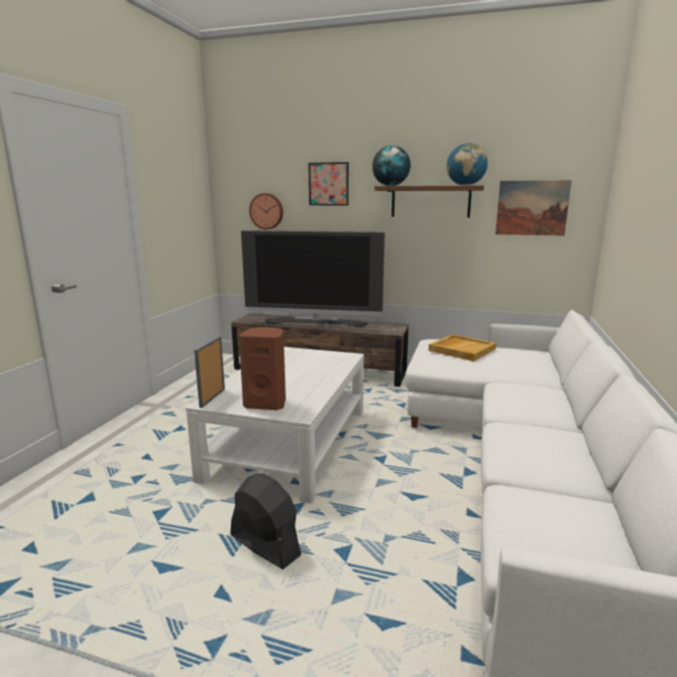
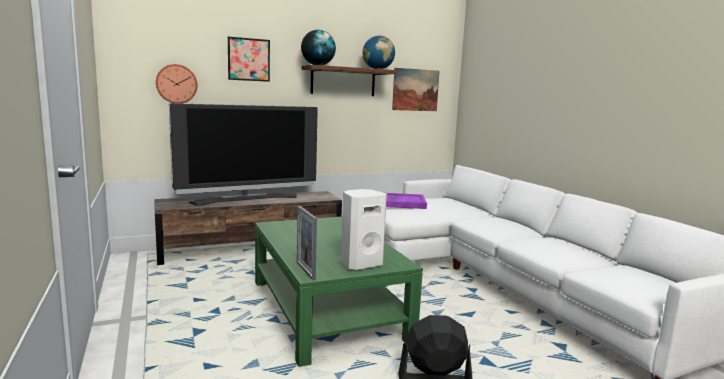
camera: 40 degrees left, 5 degrees down
white coffee table [186,347,364,504] -> green coffee table [255,217,423,367]
brown speaker [239,327,286,410] -> white speaker [341,189,387,270]
beige tray [429,334,496,361] -> purple tray [386,193,427,209]

